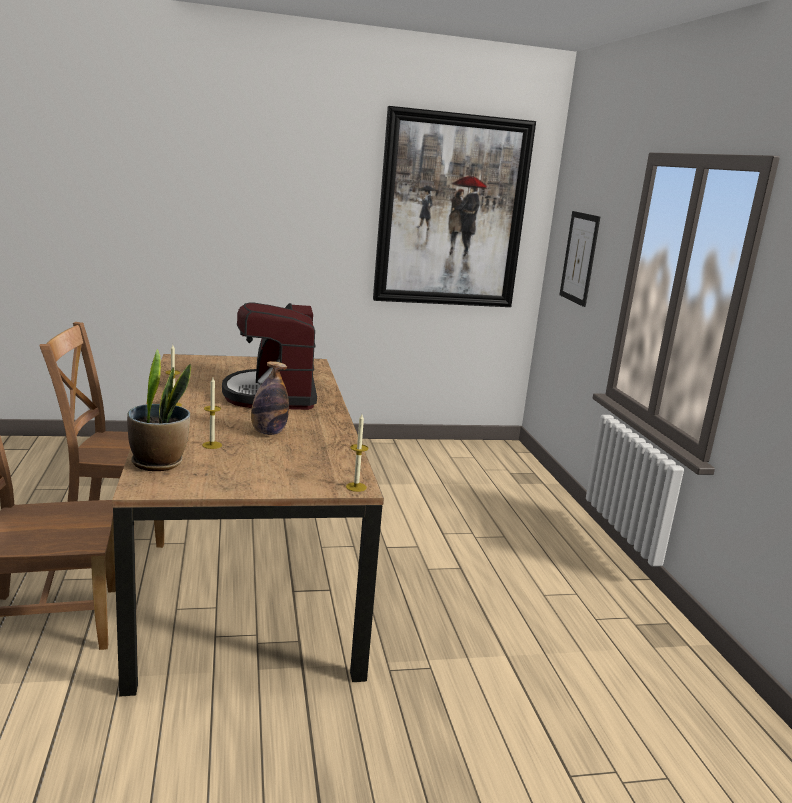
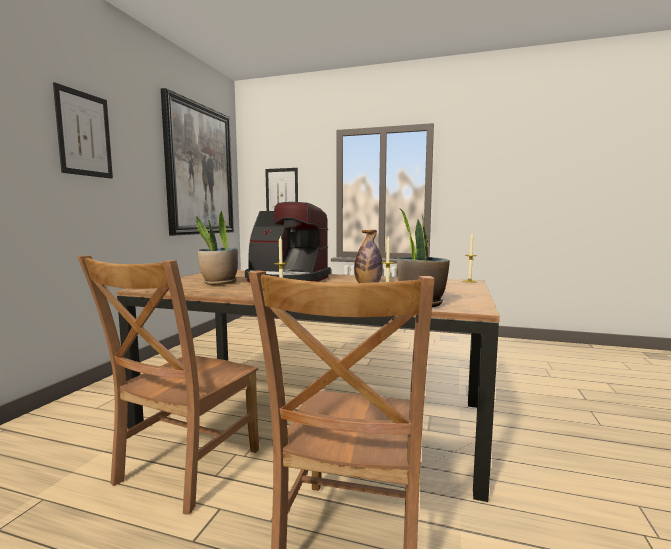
camera: 60 degrees left, 10 degrees down
none -> picture [53,82,113,179]
none -> potted plant [196,211,238,285]

